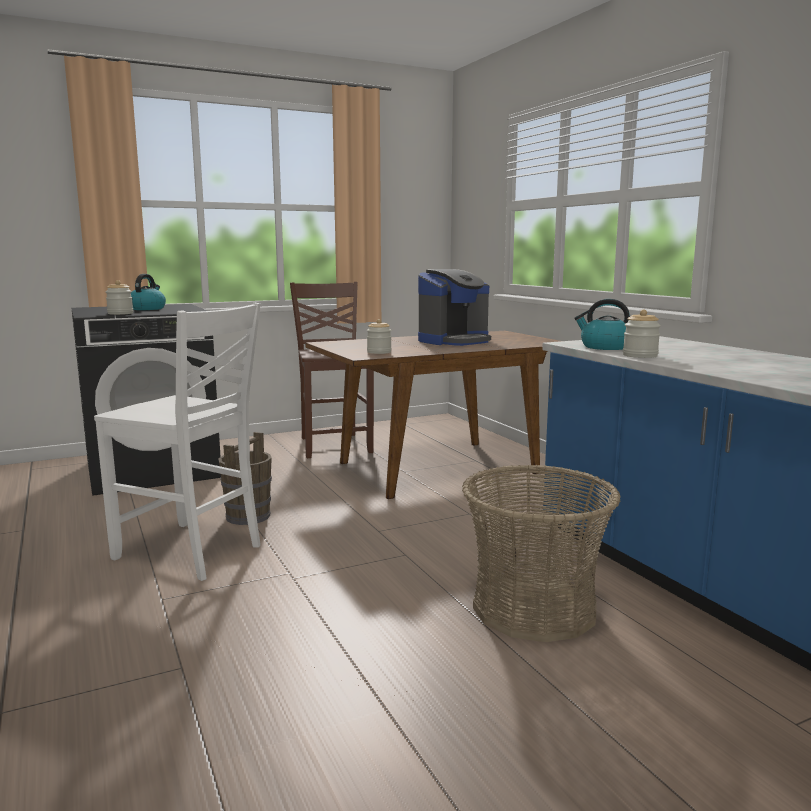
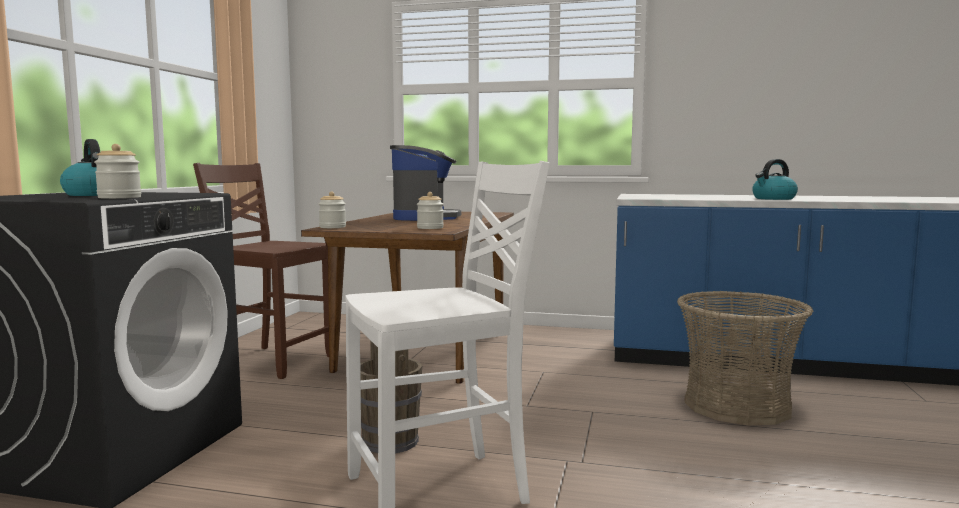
camera: 50 degrees left, 5 degrees down
kettle [574,299,630,350] -> kettle moved to [752,159,798,200]
jar [623,309,661,358] -> jar moved to [319,192,346,228]

